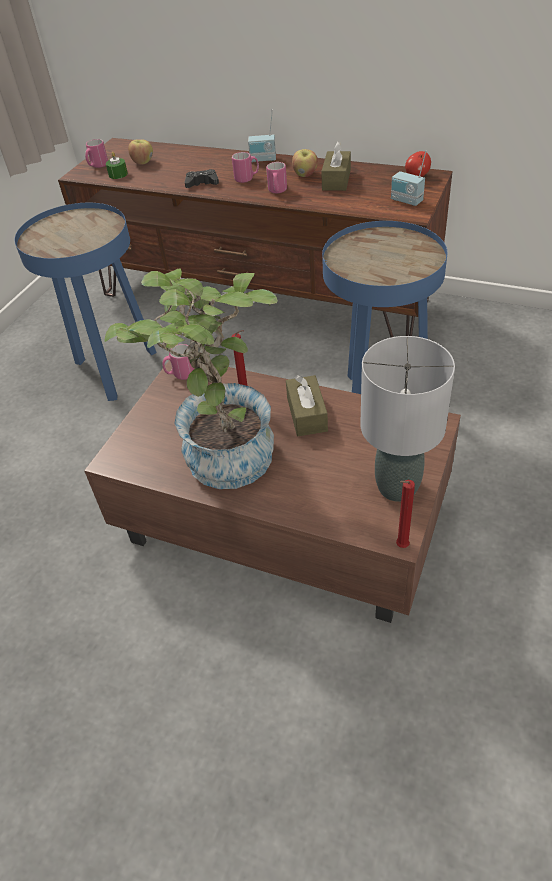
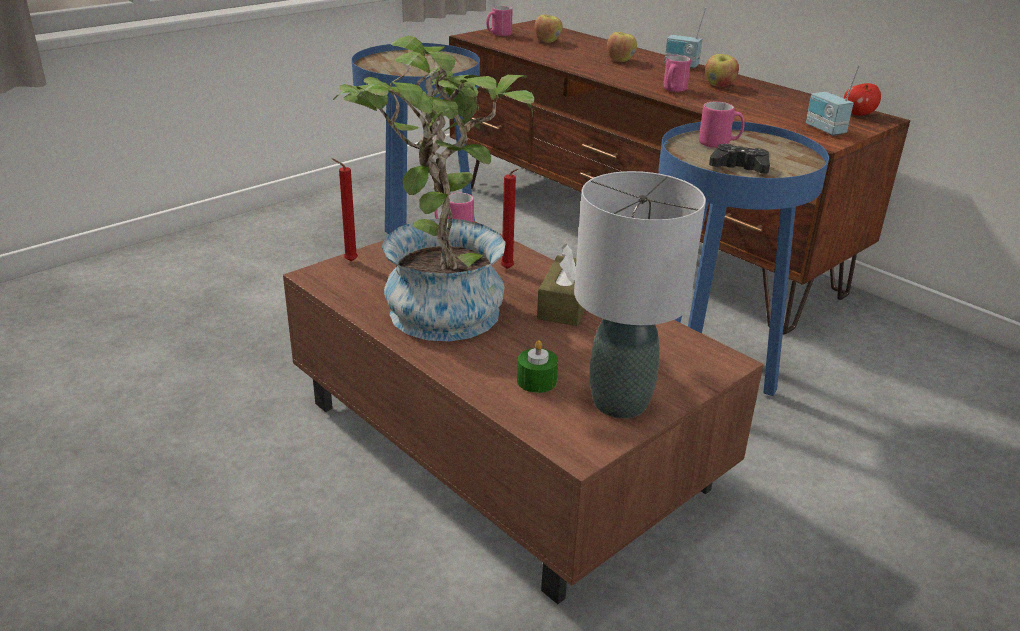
camera: 20 degrees right, 15 degrees down
green candle [106,152,128,179] -> green candle moved to [517,340,558,393]
black game controller [185,169,219,188] -> black game controller moved to [709,144,770,174]
pink mug [232,152,259,183] -> pink mug moved to [699,102,745,148]
brown tissue box [321,141,351,191] -> none
red candle [396,480,415,548] -> red candle moved to [332,158,358,262]
none -> apple [607,32,637,62]

